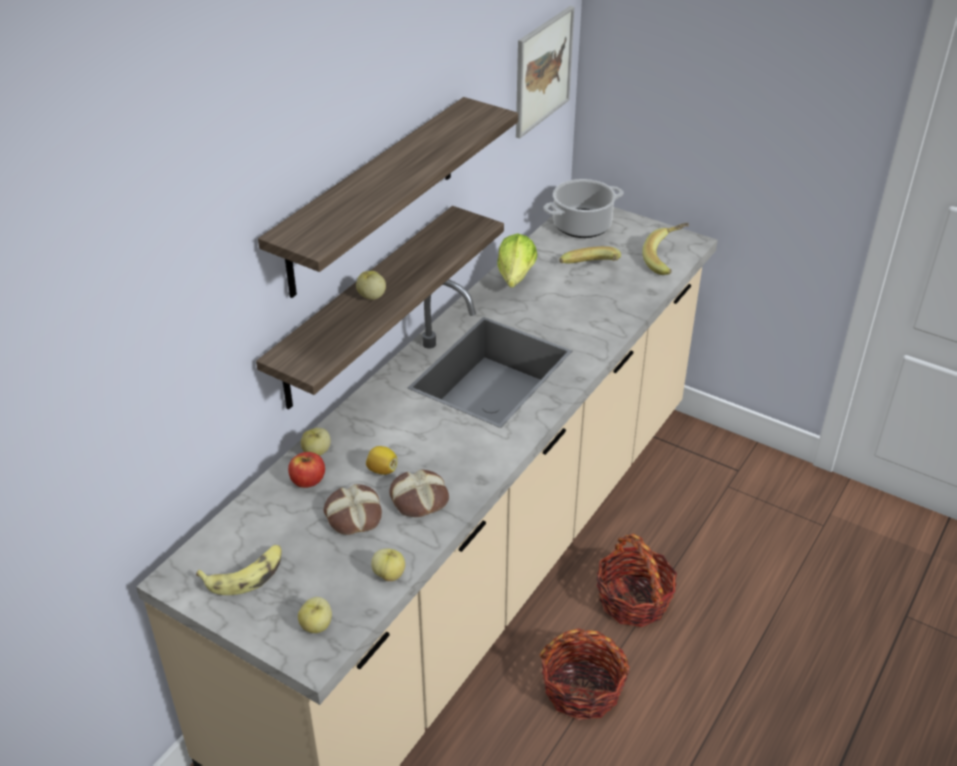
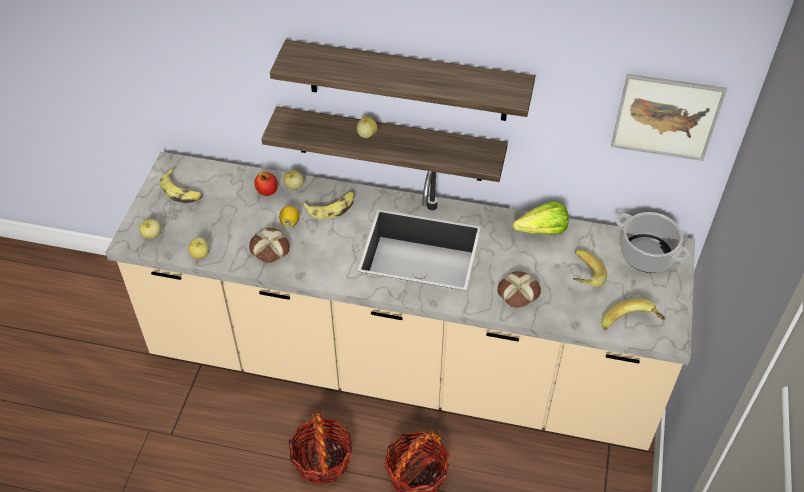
camera: 70 degrees right, 10 degrees up
bread [324,484,382,535] -> bread moved to [497,271,541,308]
none -> banana [302,192,354,219]

